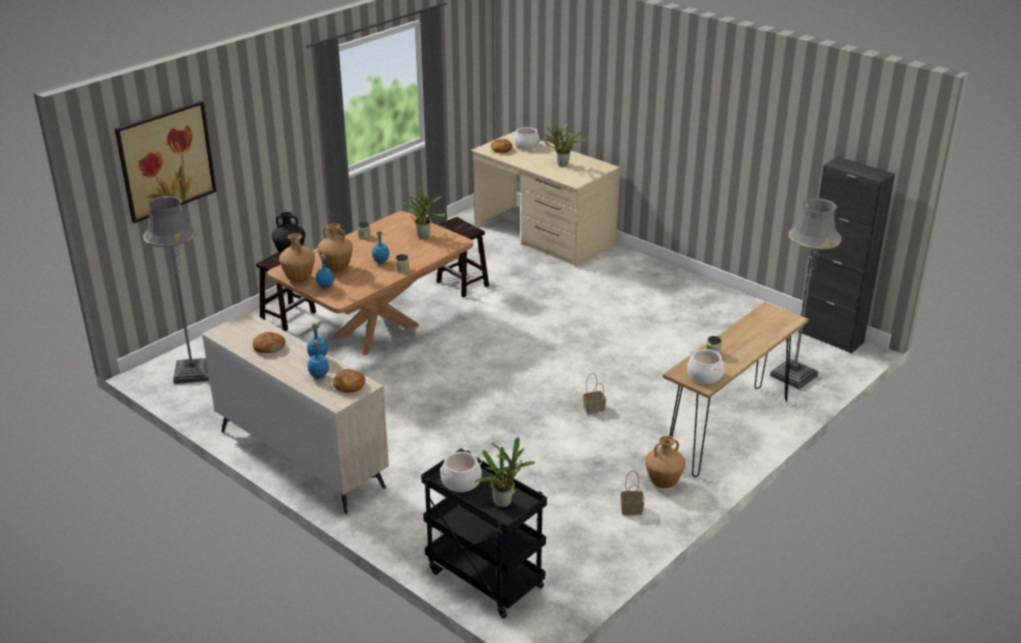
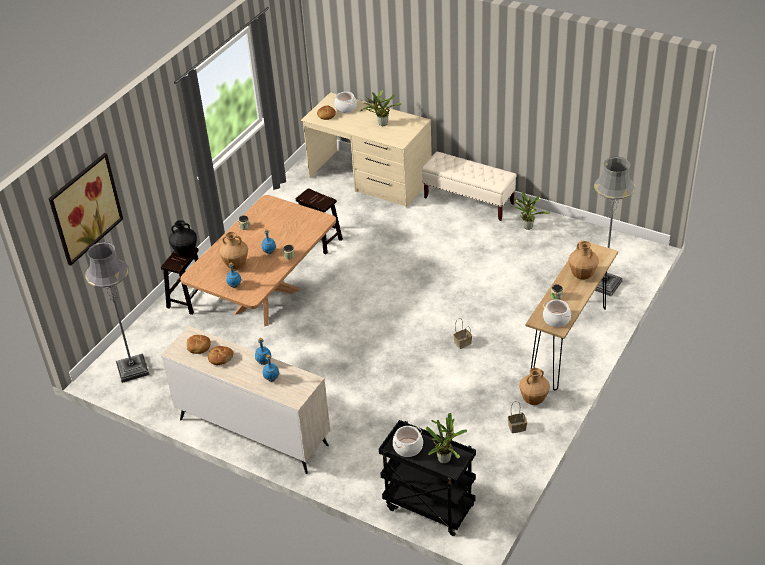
camera: 10 degrees left, 10 degrees up
brown vase [279,233,315,282] -> brown vase moved to [569,241,599,279]
bread [333,369,365,393] -> bread moved to [187,335,211,354]
potted plant [403,186,445,238] -> potted plant moved to [514,191,550,230]
black cabinet [798,157,895,354] -> none
none -> beige bench [422,152,517,221]

